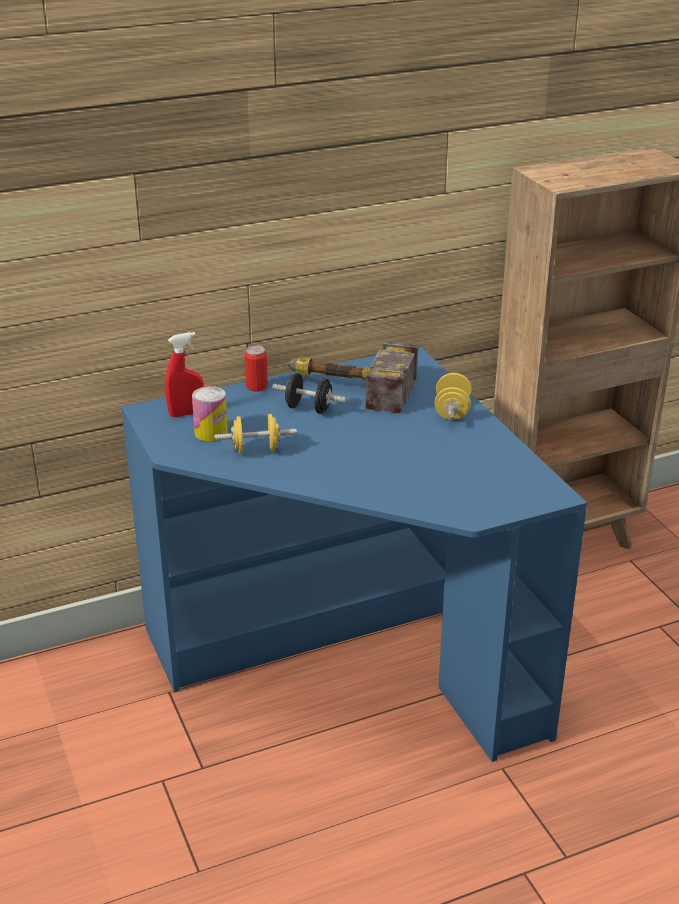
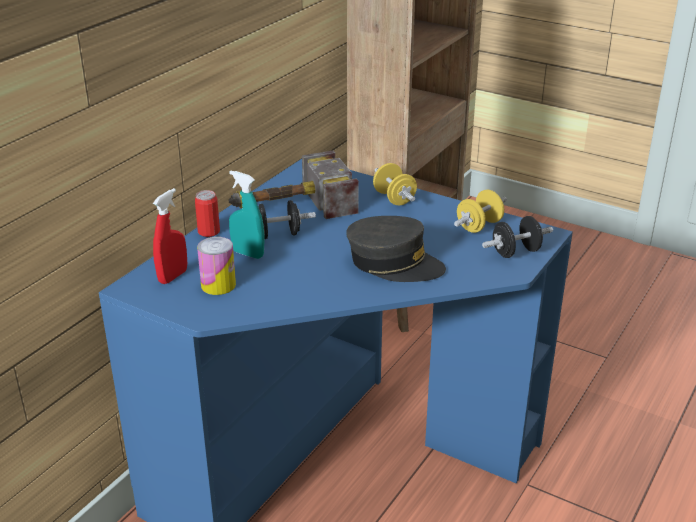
camera: 35 degrees left, 0 degrees up
yellow dumbbell [214,414,297,454] -> yellow dumbbell moved to [454,190,507,233]
none -> turquoise spray bottle [229,171,265,259]
none -> grey cap [346,216,446,282]
none -> black dumbbell [482,216,553,258]

